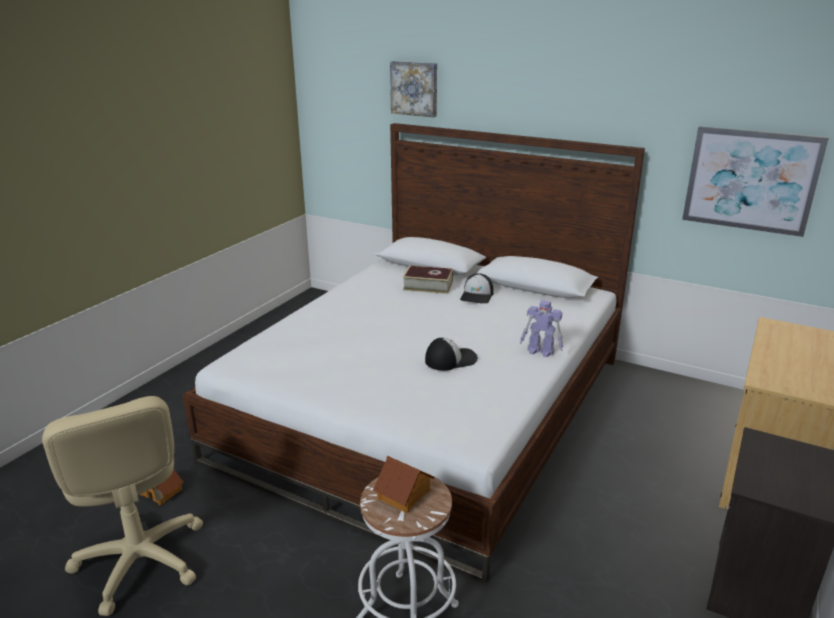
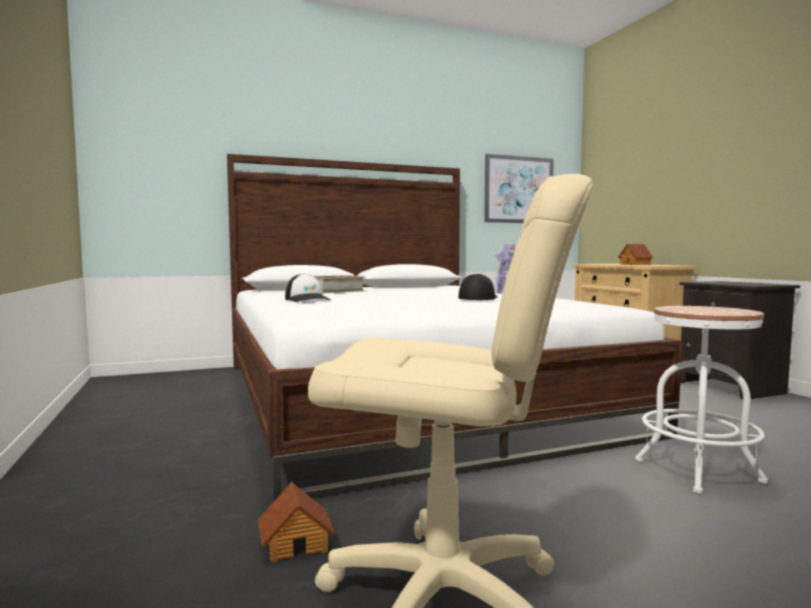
camera: 50 degrees left, 20 degrees down
toy house [373,456,434,513] -> toy house moved to [618,244,653,265]
picture [390,61,437,117] -> none
cap [460,273,494,304] -> cap moved to [285,273,331,302]

